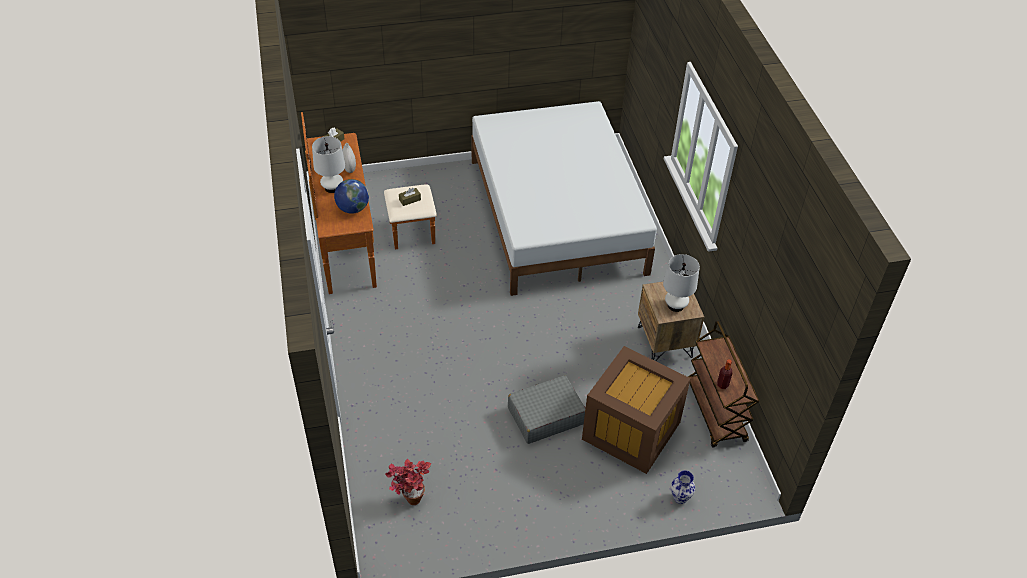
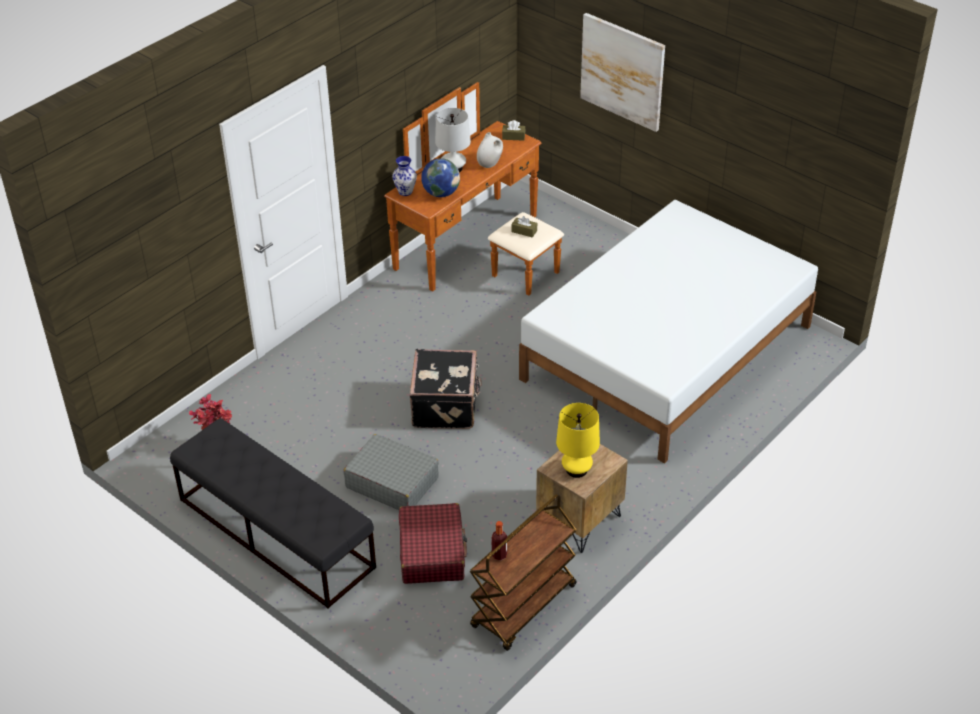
camera: 55 degrees right, 5 degrees down
brown storage box [582,346,691,474] -> red suitcase [399,503,467,584]
white table lamp [663,254,700,312] -> yellow table lamp [556,403,600,478]
vase [671,470,695,504] -> vase moved to [392,156,417,196]
none -> black bench [170,418,376,609]
none -> black suitcase [410,349,482,429]
none -> picture [580,13,665,132]

